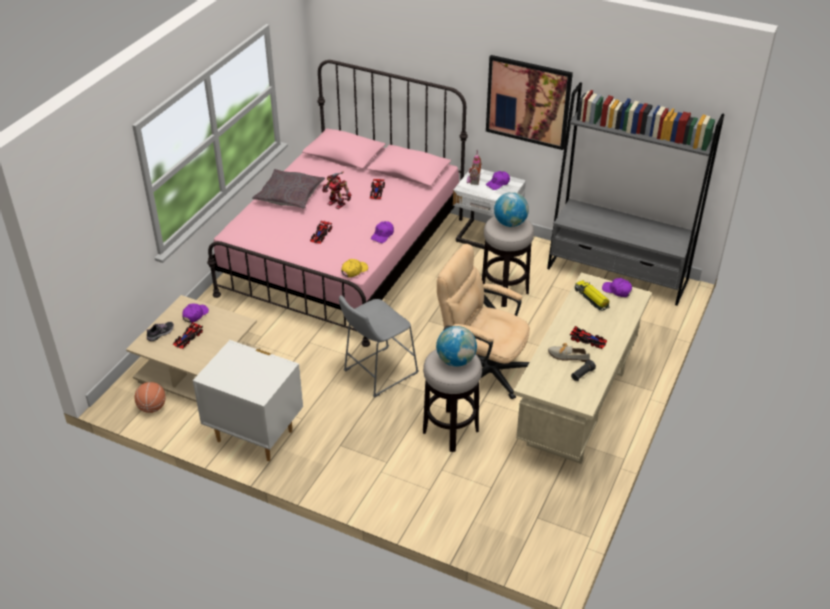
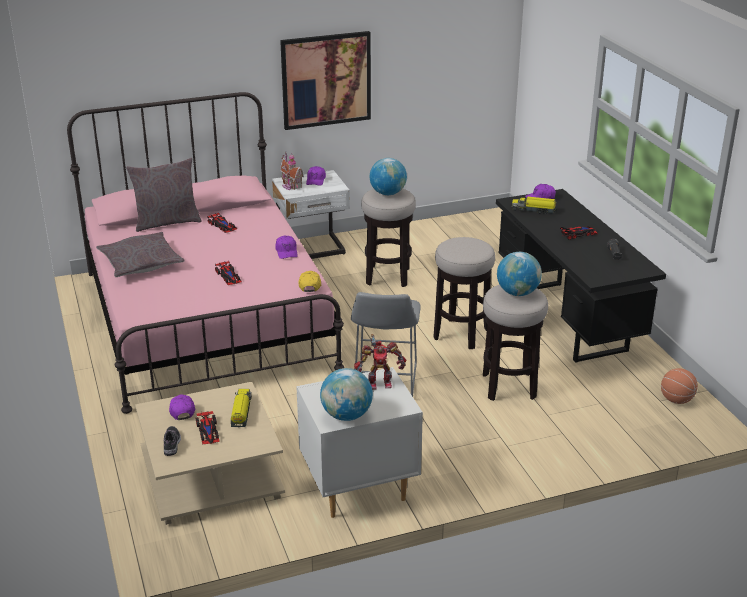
camera: 45 degrees left, 10 degrees down
basketball [135,382,166,413] -> basketball moved to [661,368,698,404]
toy robot [322,172,351,209] -> toy robot moved to [354,334,407,390]
beige office chair [437,244,530,399] -> stool [433,237,495,349]
beige desk [513,273,652,464] -> black desk [496,189,666,363]
grey bookcase [547,82,725,306] -> none
shoe [548,343,590,362] -> none
none -> grey pillow [126,158,202,232]
none -> toy truck [231,389,252,428]
none -> globe [320,368,373,421]

